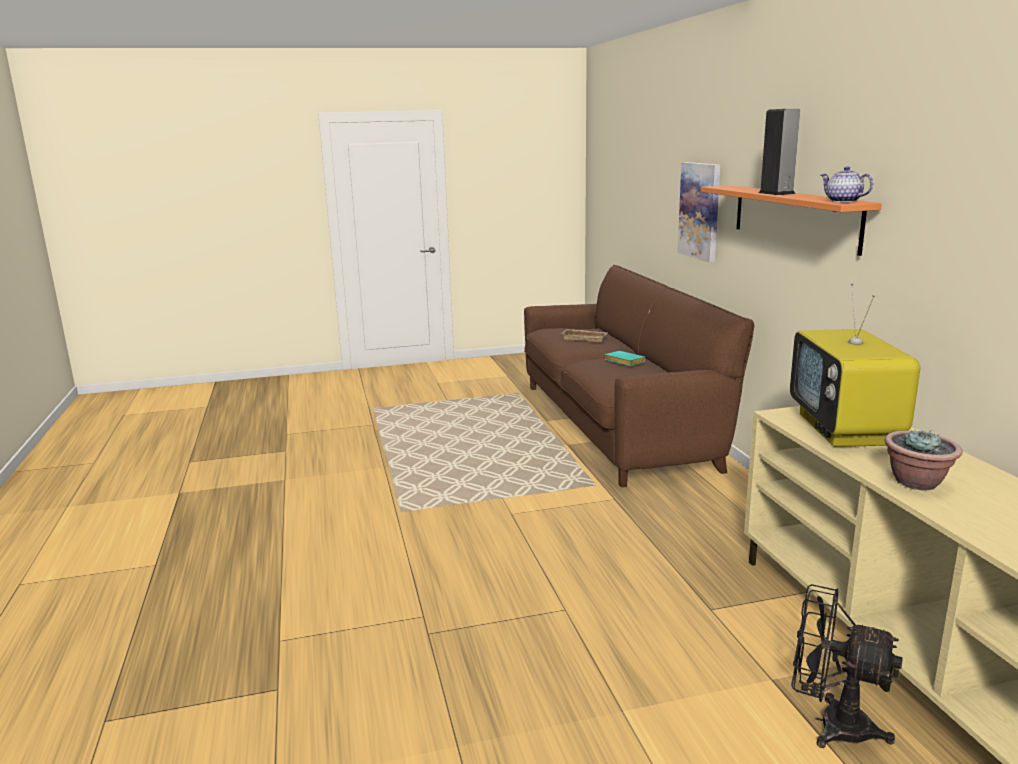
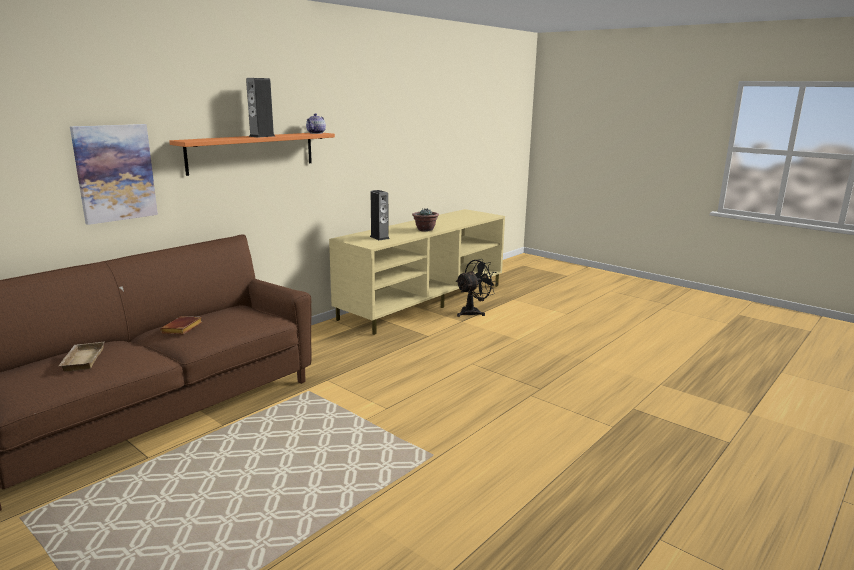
camera: 125 degrees left, 0 degrees up
turquoise book [605,351,645,366] -> brown book [160,316,202,334]
television [790,283,920,447] -> speaker [370,190,390,240]
black fan [791,584,903,748] -> black fan turned 120 degrees counterclockwise [456,259,498,317]

